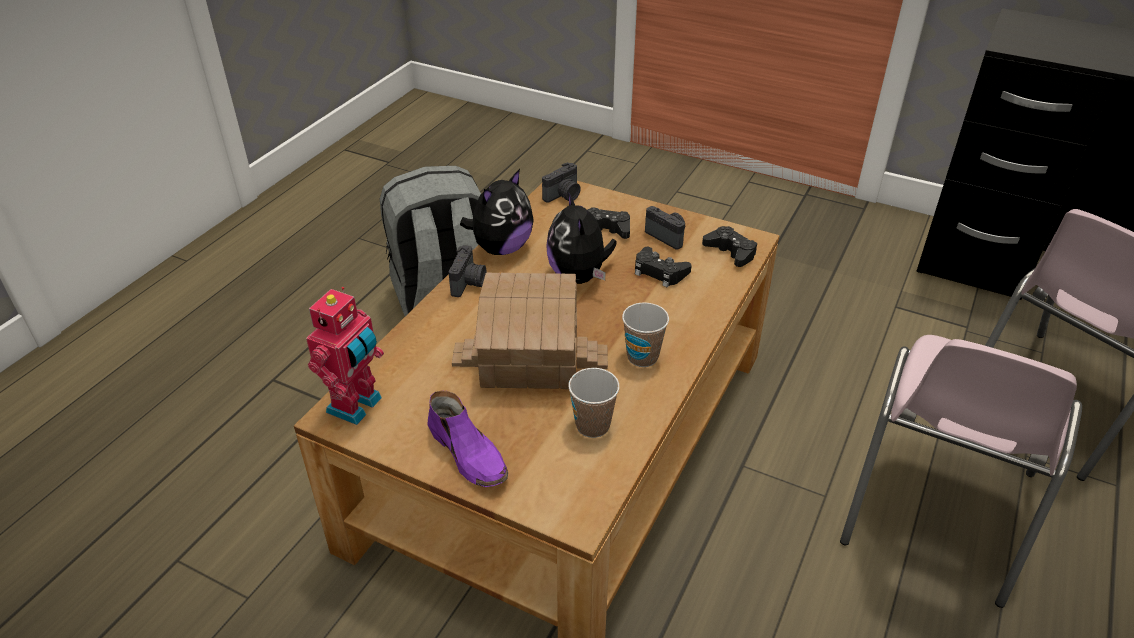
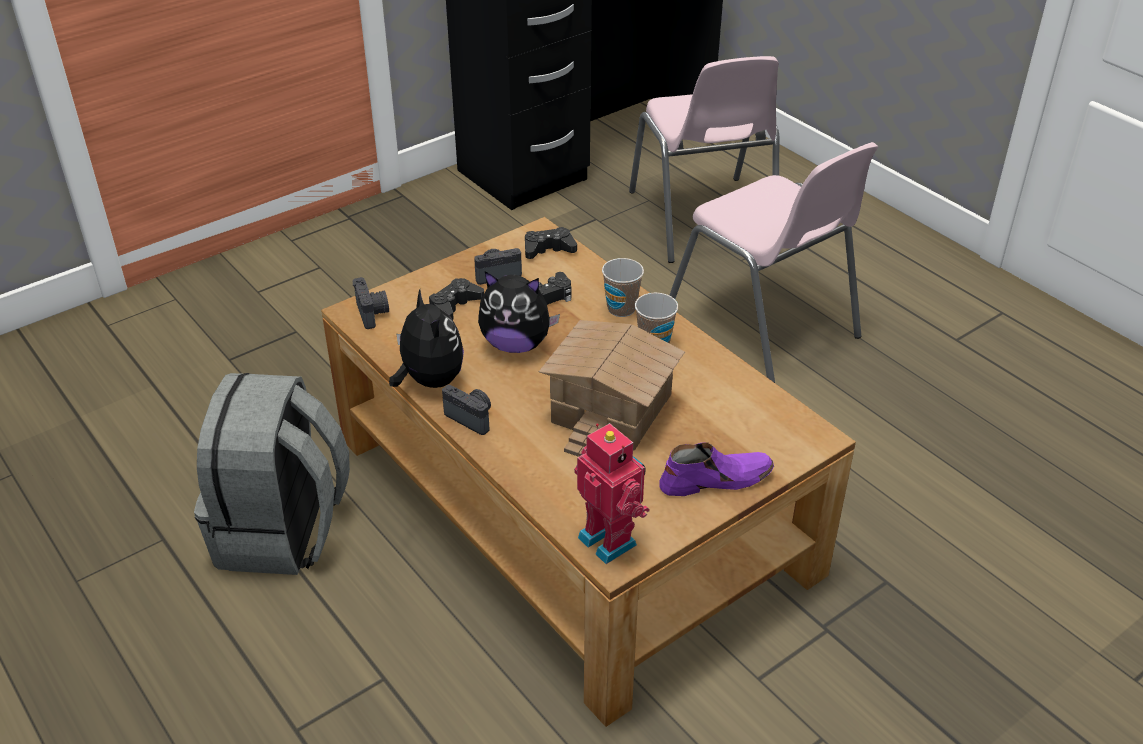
camera: 65 degrees left, 0 degrees up
cup [568,368,620,438] -> cup moved to [602,258,644,317]

